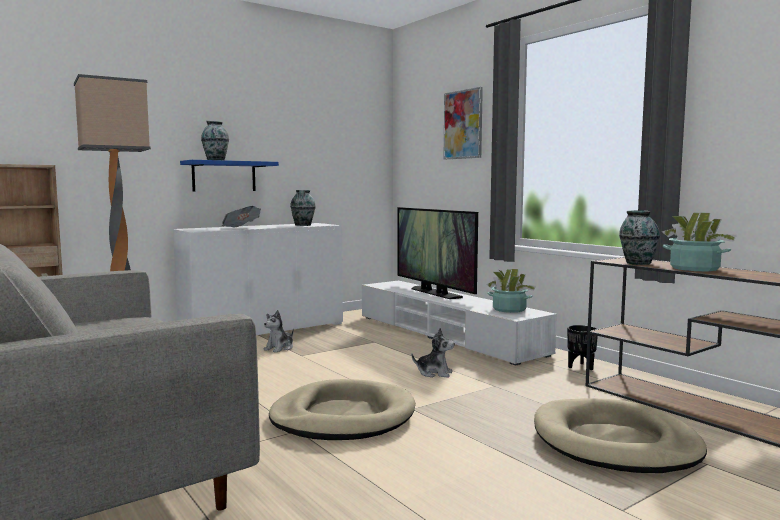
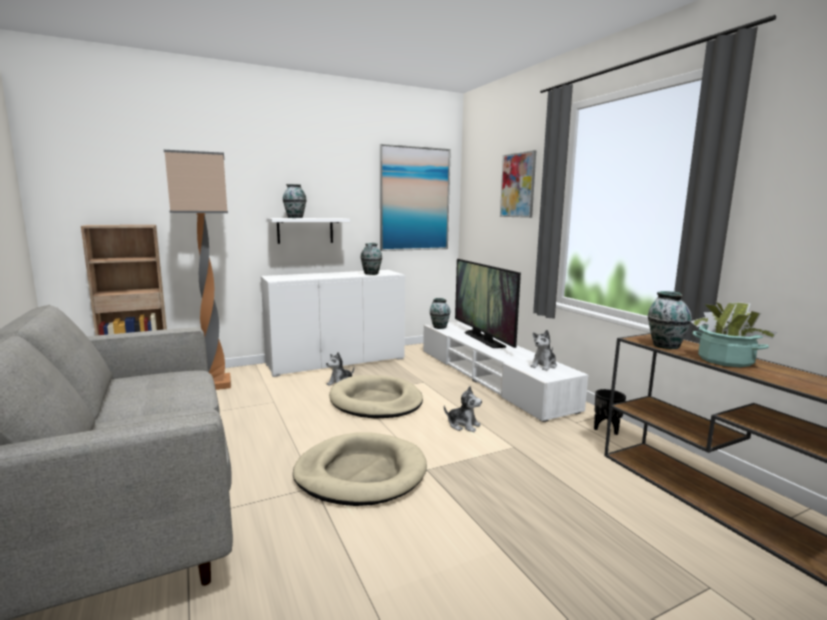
camera: 10 degrees right, 5 degrees up
blue shelf [180,160,279,191] -> white shelf [267,218,350,244]
newspaper [221,206,261,227] -> none
potted plant [486,269,536,313] -> plush toy [530,330,557,371]
beige dog bed [534,398,707,473] -> beige dog bed moved to [329,375,423,419]
none -> picture [380,144,451,251]
none -> vase [429,298,450,329]

